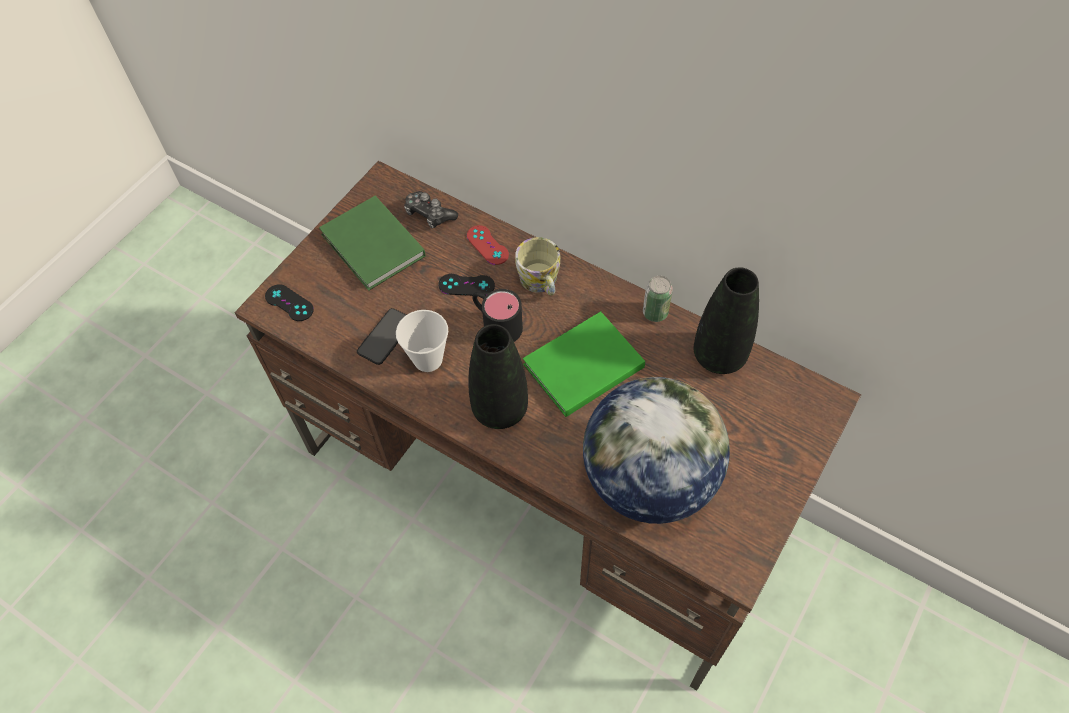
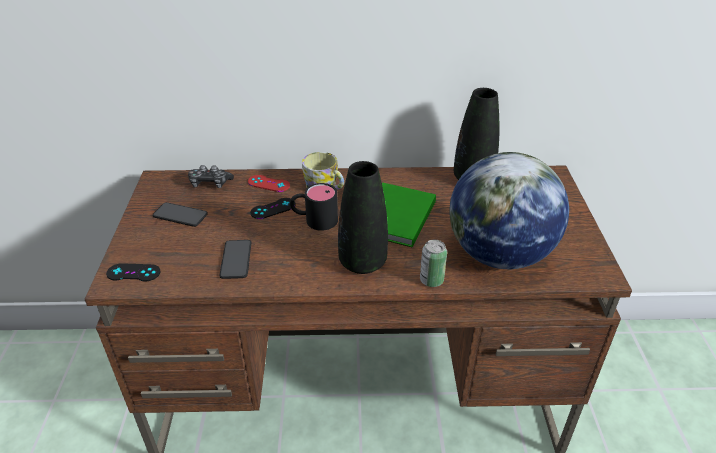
camera: 35 degrees left, 20 degrees down
green book [319,196,426,291] -> phone [153,202,208,227]
cup [396,310,449,372] -> none
can [643,276,673,322] -> can moved to [420,240,447,287]

